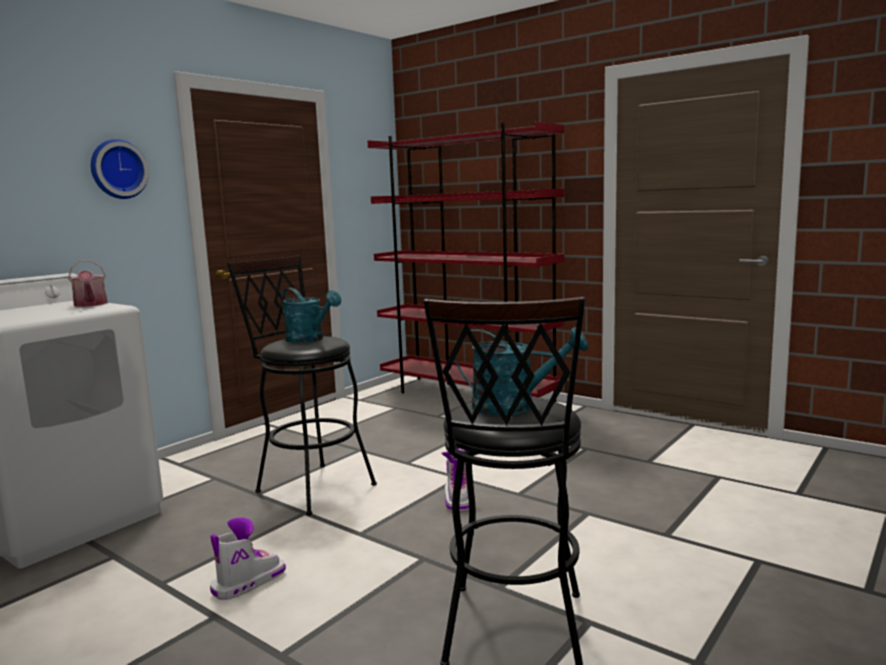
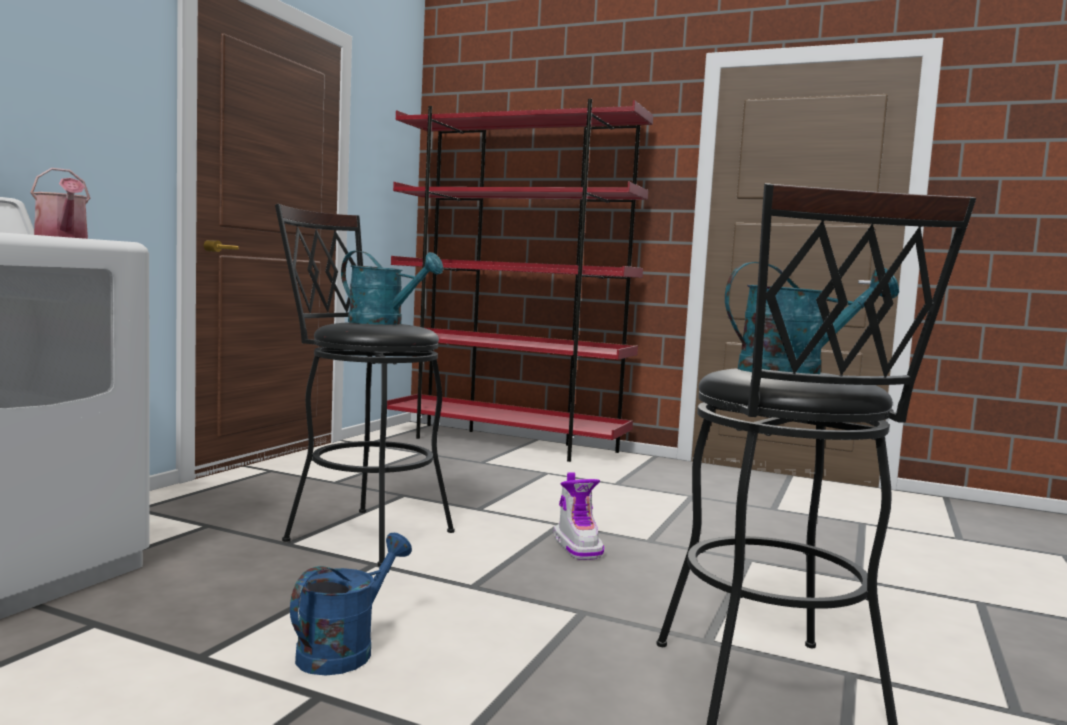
camera: 15 degrees left, 5 degrees down
wall clock [91,139,149,199] -> none
boot [210,518,286,600] -> blue watering can [290,533,412,675]

